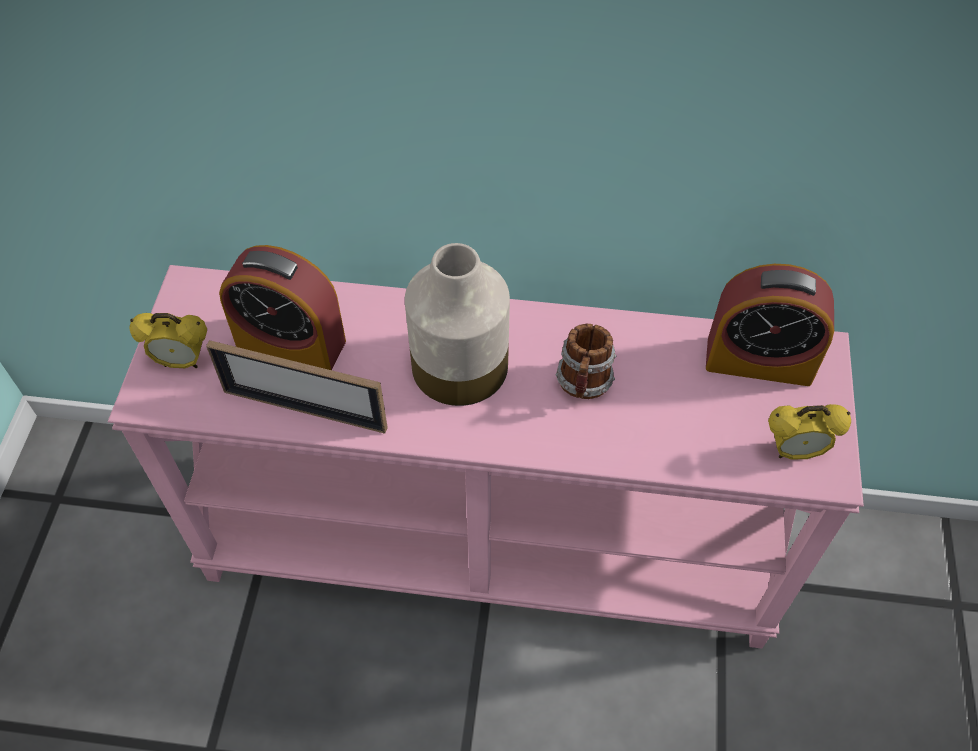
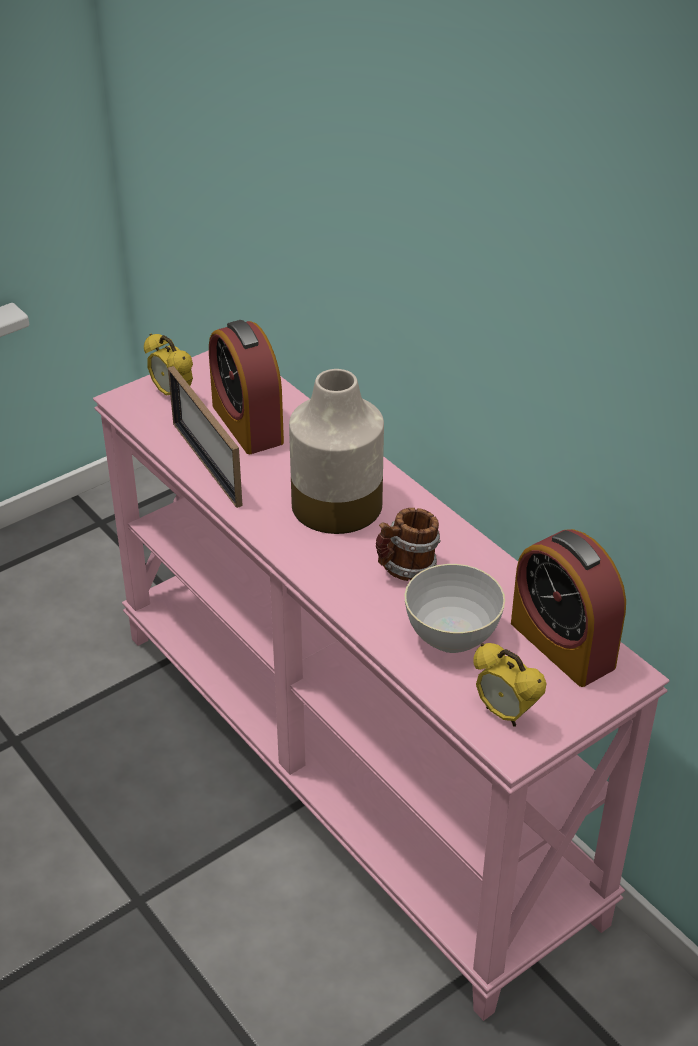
camera: 45 degrees right, 15 degrees down
none -> grey bowl [404,564,505,653]

